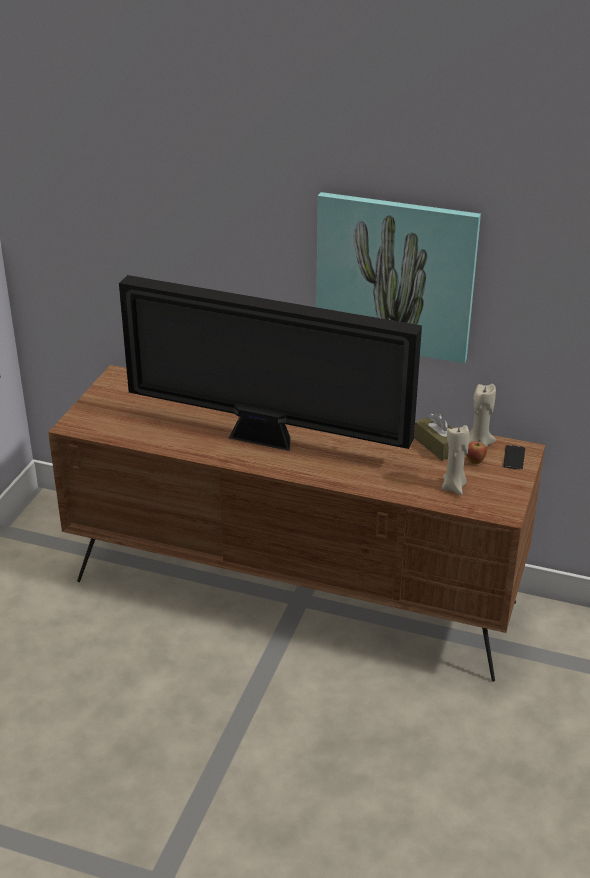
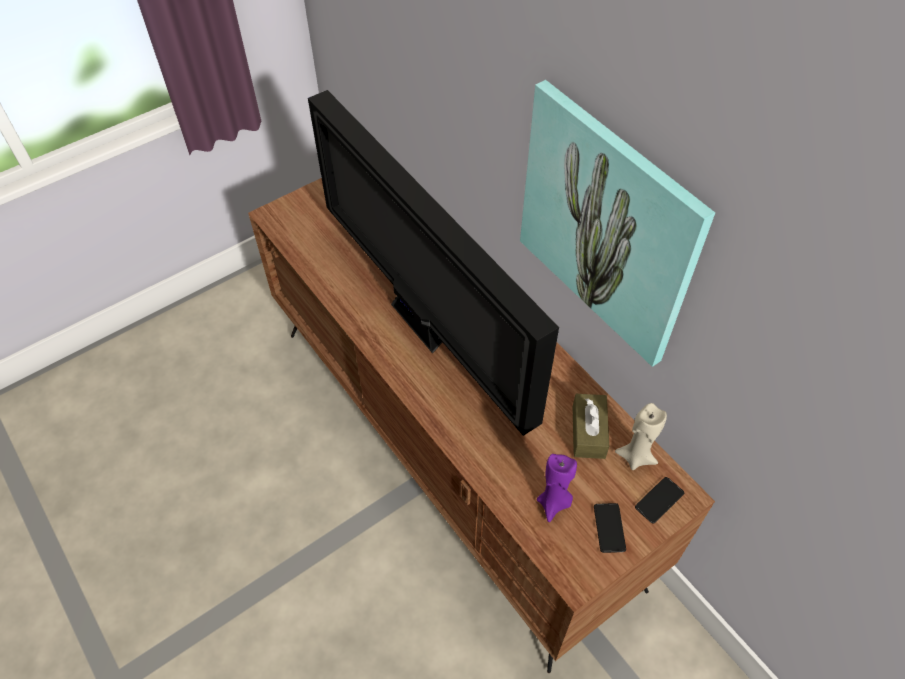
camera: 35 degrees right, 20 degrees up
beige candle [442,425,470,495] -> purple candle [537,454,577,522]
apple [466,440,487,464] -> none
none -> phone [594,503,626,553]

